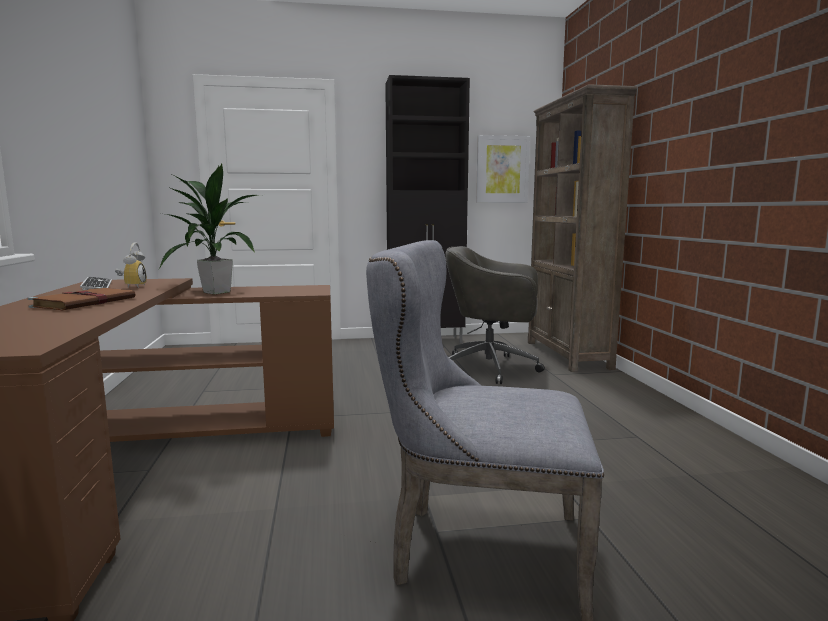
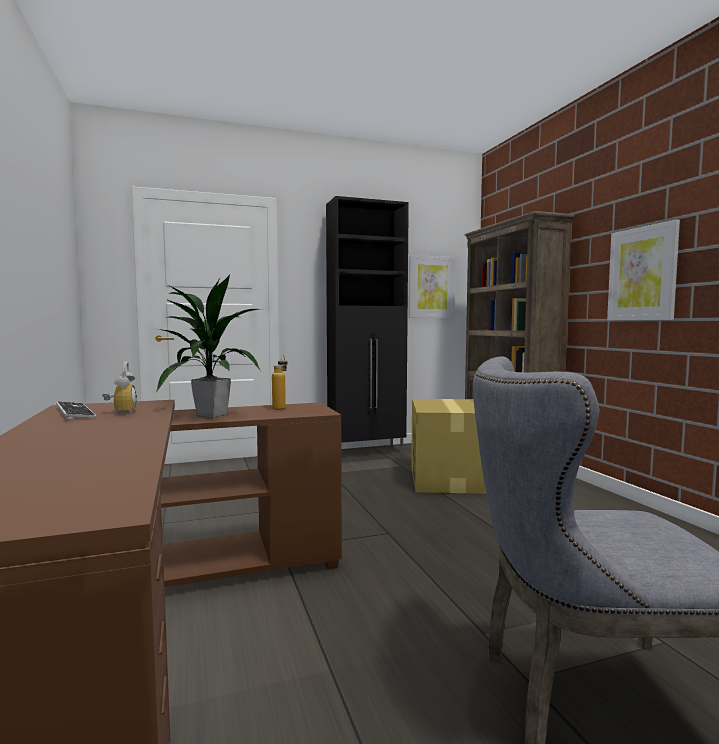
camera: 10 degrees left, 5 degrees down
brown book [28,287,136,310] -> none
grey office chair [445,246,545,384] -> cardboard box [411,399,487,494]
none -> bottle [272,355,287,410]
none -> picture [607,220,680,320]

